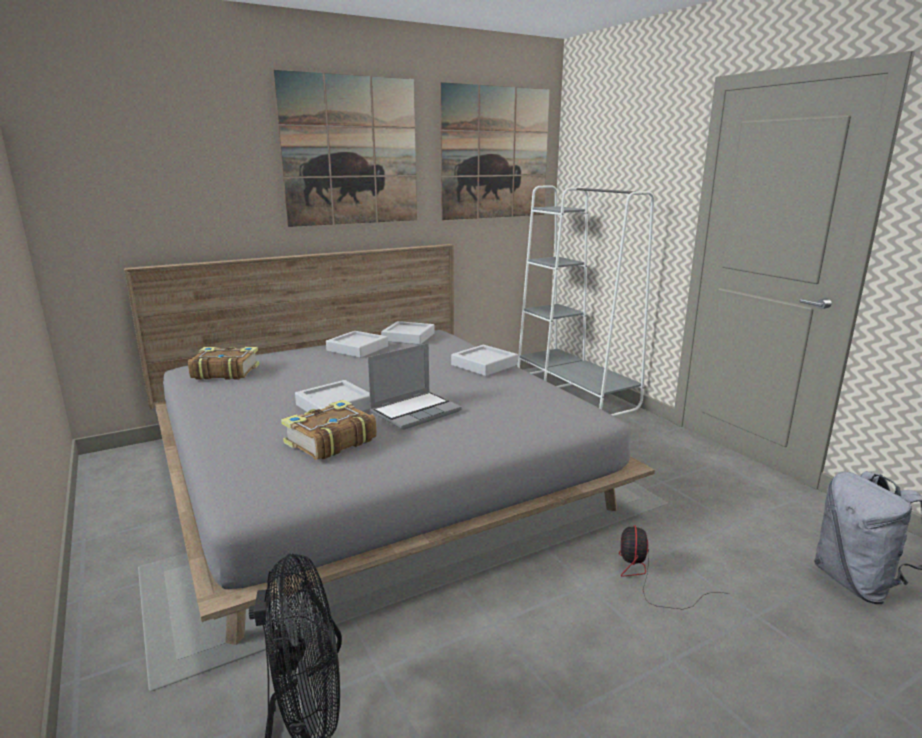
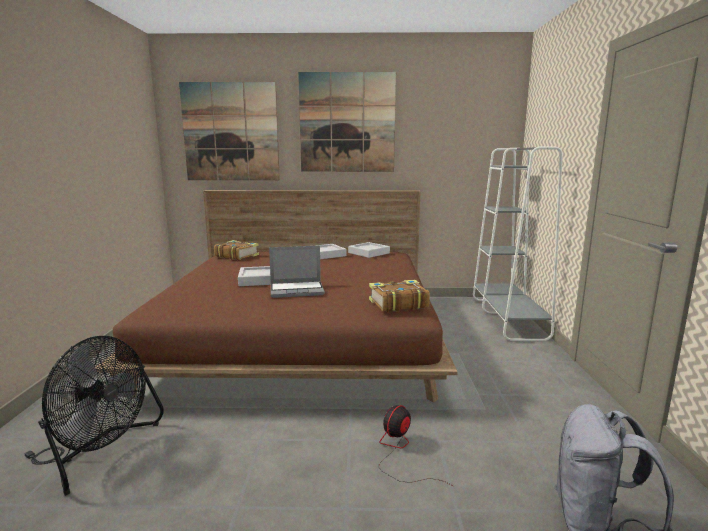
camera: 30 degrees right, 5 degrees down
grey bed [124,244,655,645] -> brown bed [95,190,458,402]
book [281,400,377,460] -> book moved to [369,280,430,312]
picture [440,82,550,220] -> picture moved to [179,82,280,180]
grey tray [451,345,518,376] -> none

